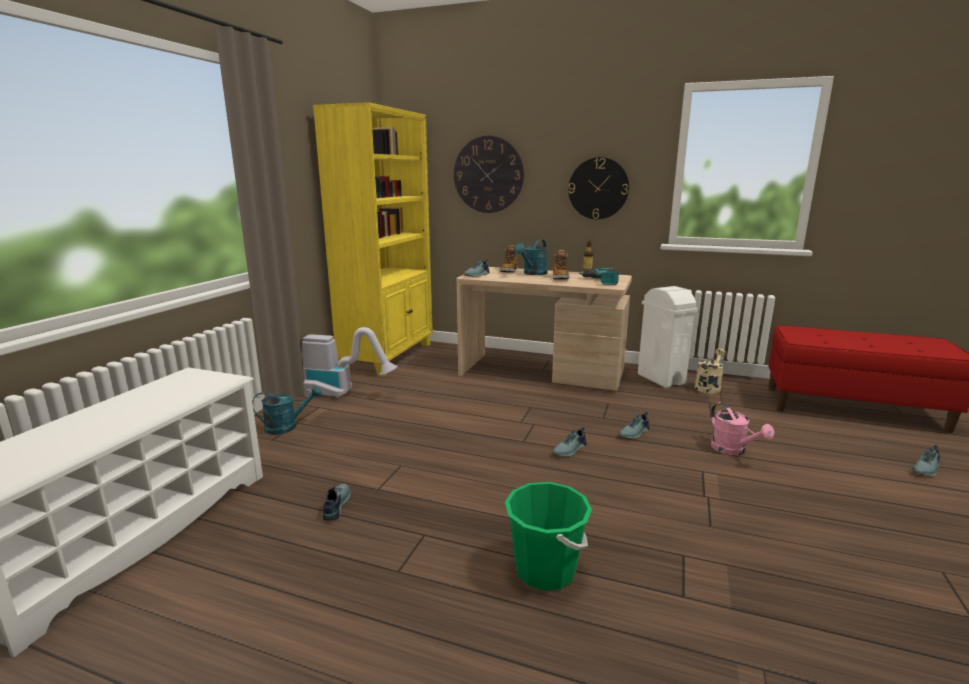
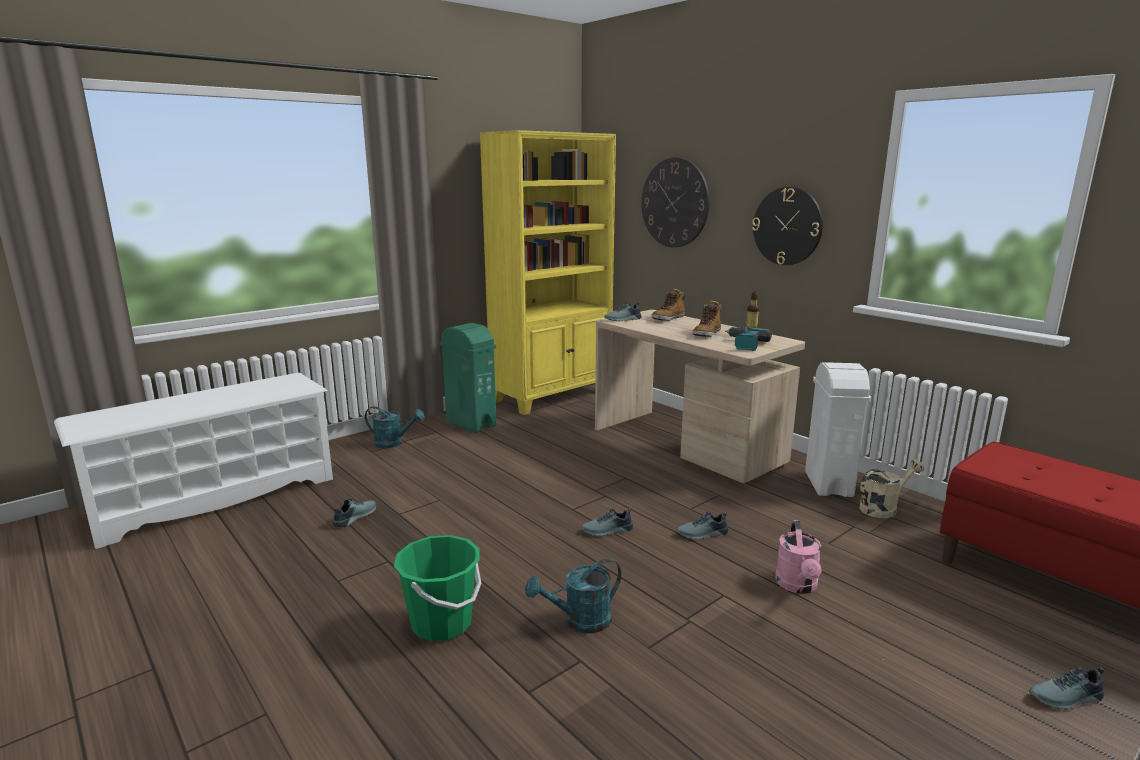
camera: 30 degrees right, 0 degrees up
vacuum cleaner [302,327,398,398] -> green trash can [439,323,497,433]
turquoise watering can [515,239,548,275] -> turquoise watering can moved to [525,558,621,633]

